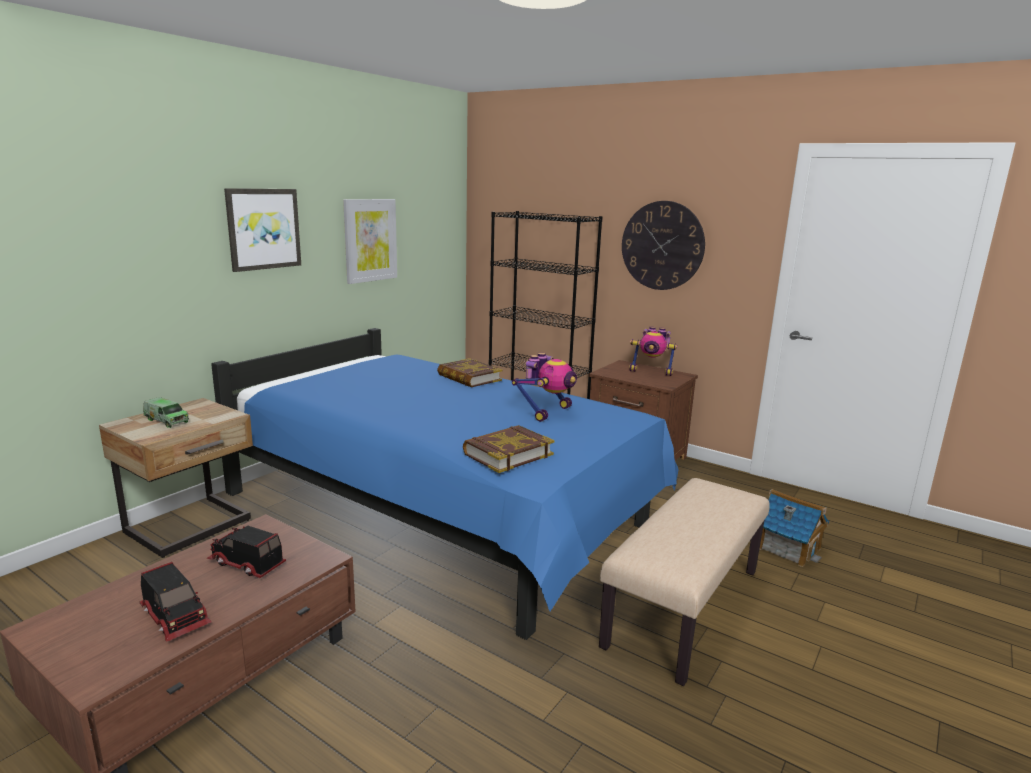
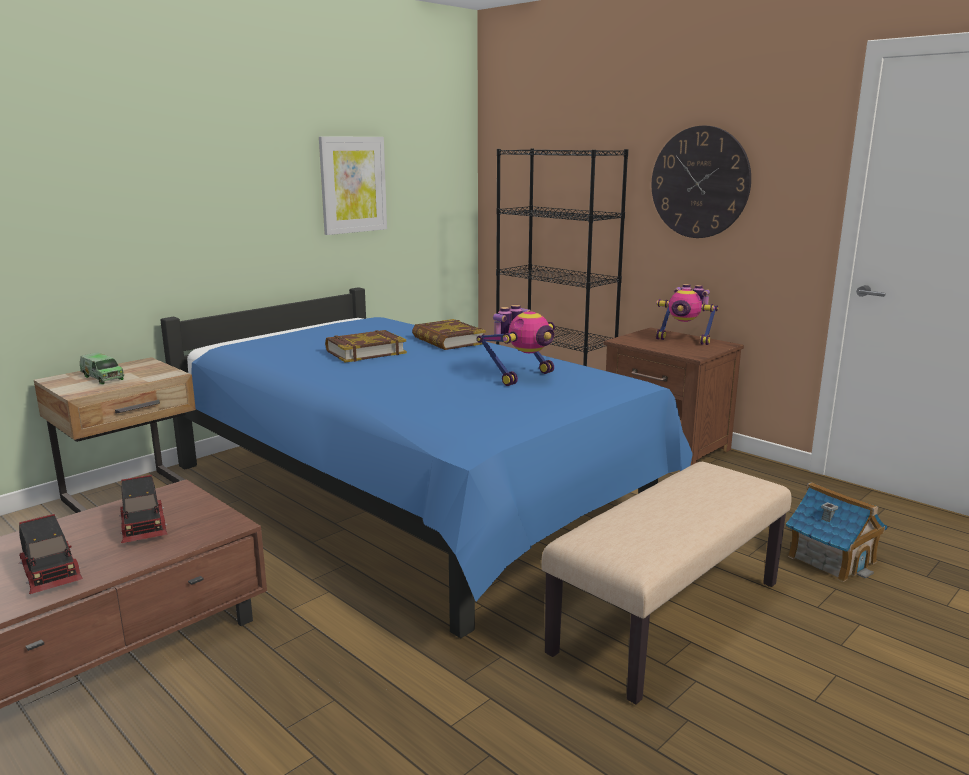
camera: 10 degrees right, 0 degrees up
toy truck [207,526,286,578] -> toy truck turned 150 degrees counterclockwise [119,475,168,543]
picture [224,188,301,272] -> none
book [463,425,554,473] -> book moved to [325,330,407,363]

